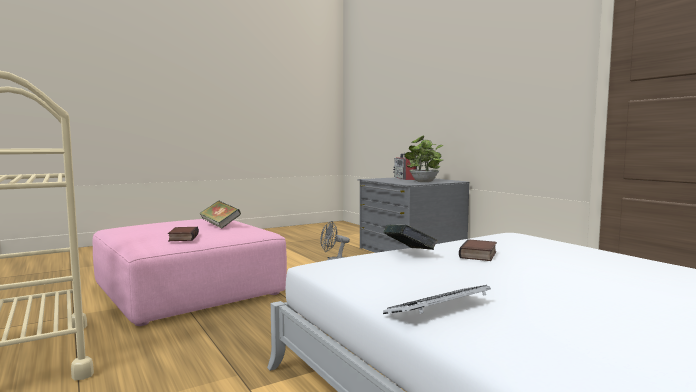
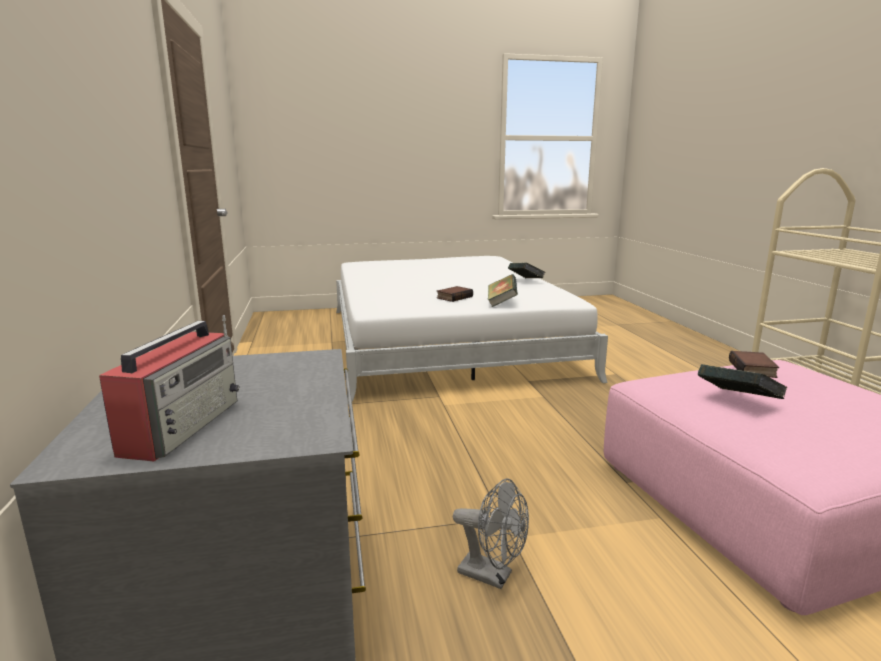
camera: 160 degrees left, 10 degrees up
keyboard [383,285,491,314] -> book [508,263,546,278]
potted plant [404,136,443,182] -> none

